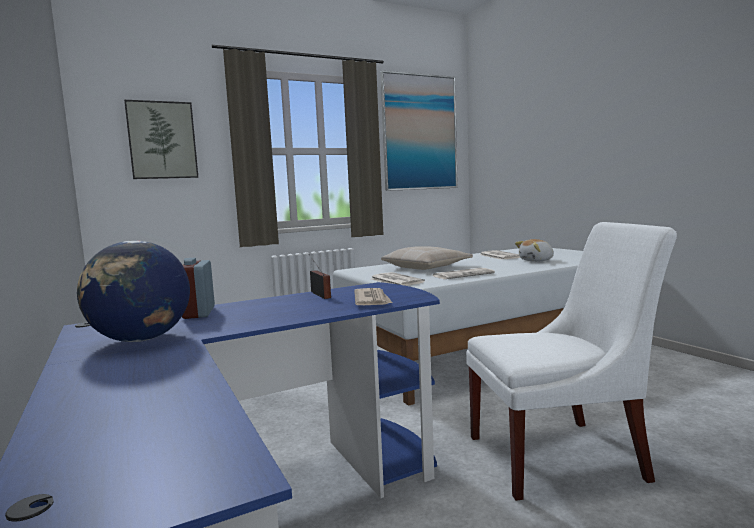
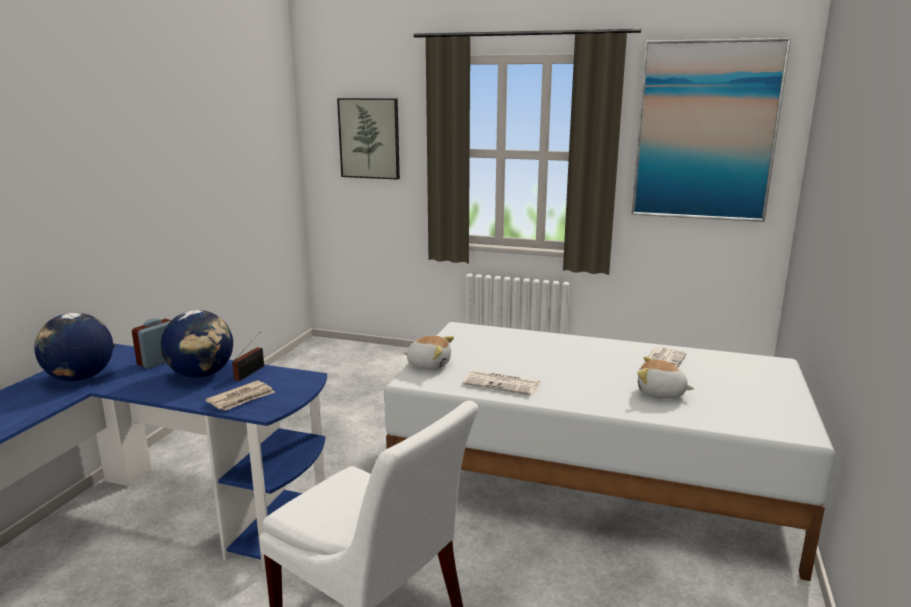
camera: 45 degrees right, 10 degrees up
newspaper [371,272,425,286] -> plush toy [403,336,454,370]
beige pillow [381,247,473,270] -> none
none -> globe [161,310,233,378]

